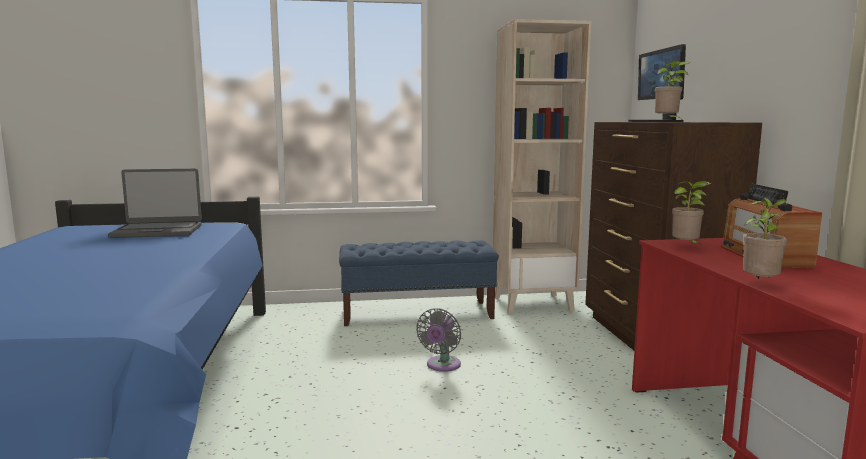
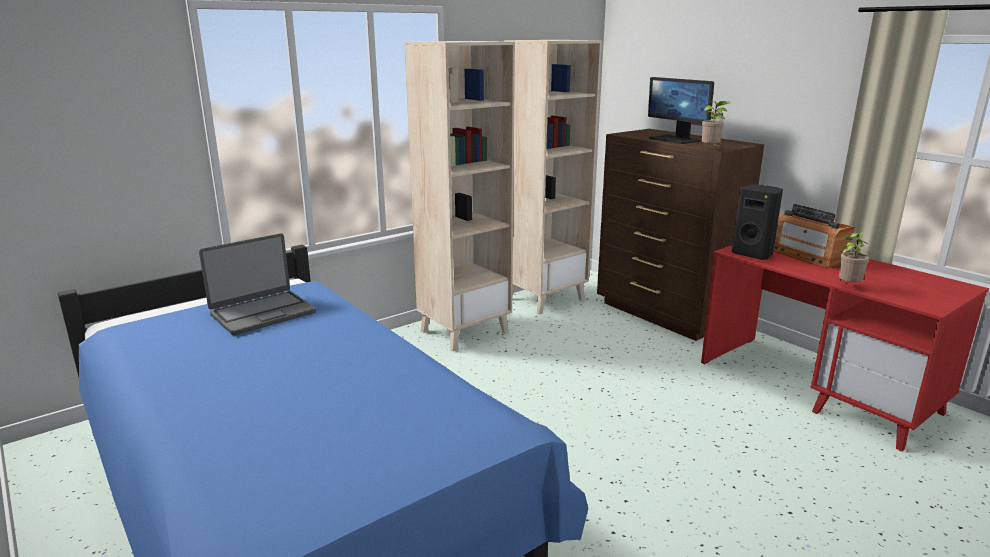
camera: 30 degrees left, 10 degrees up
blue bench [339,240,499,326] -> beige bookcase [405,41,515,352]
grey fan [416,308,461,372] -> none
potted plant [672,181,711,247] -> black speaker [732,185,783,260]

